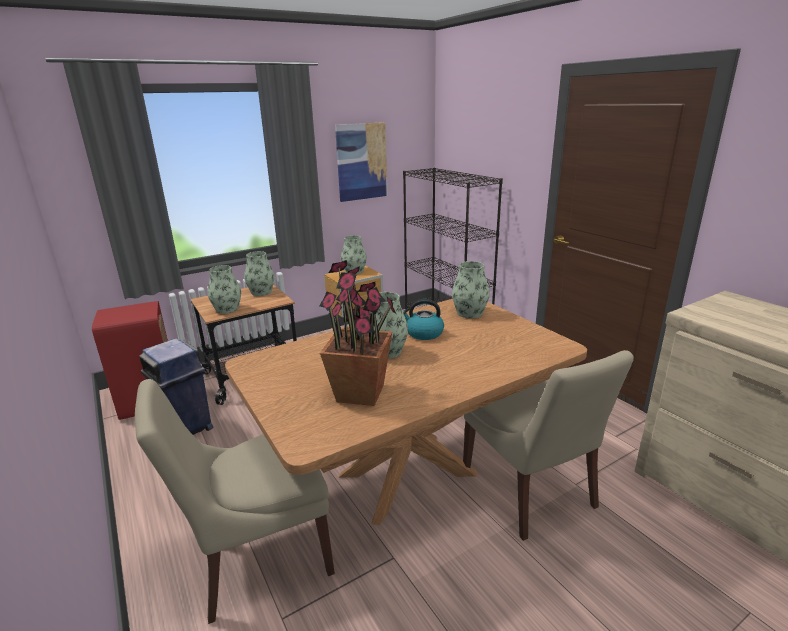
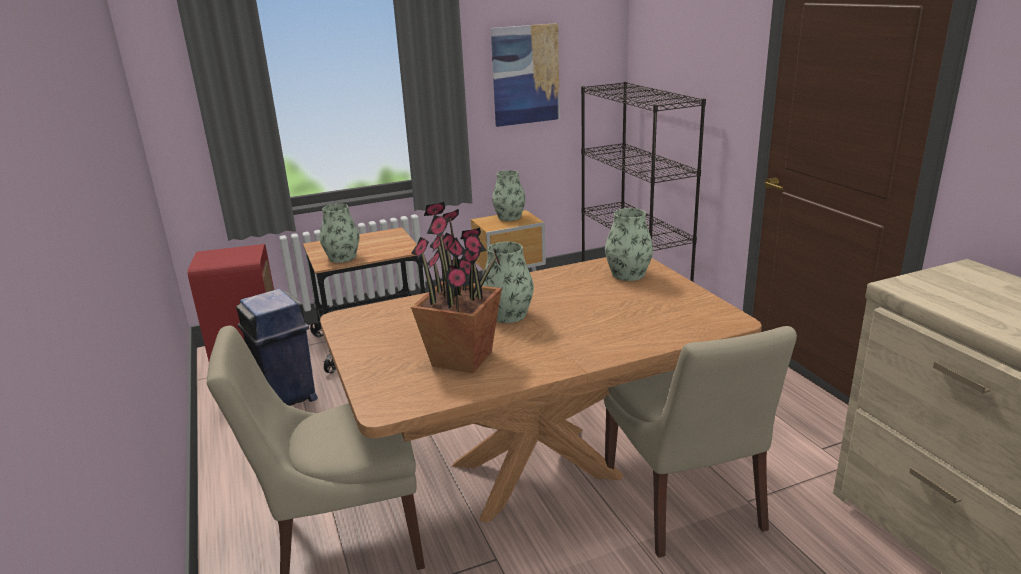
camera: 10 degrees right, 0 degrees up
vase [244,251,274,296] -> none
kettle [403,299,444,340] -> none

